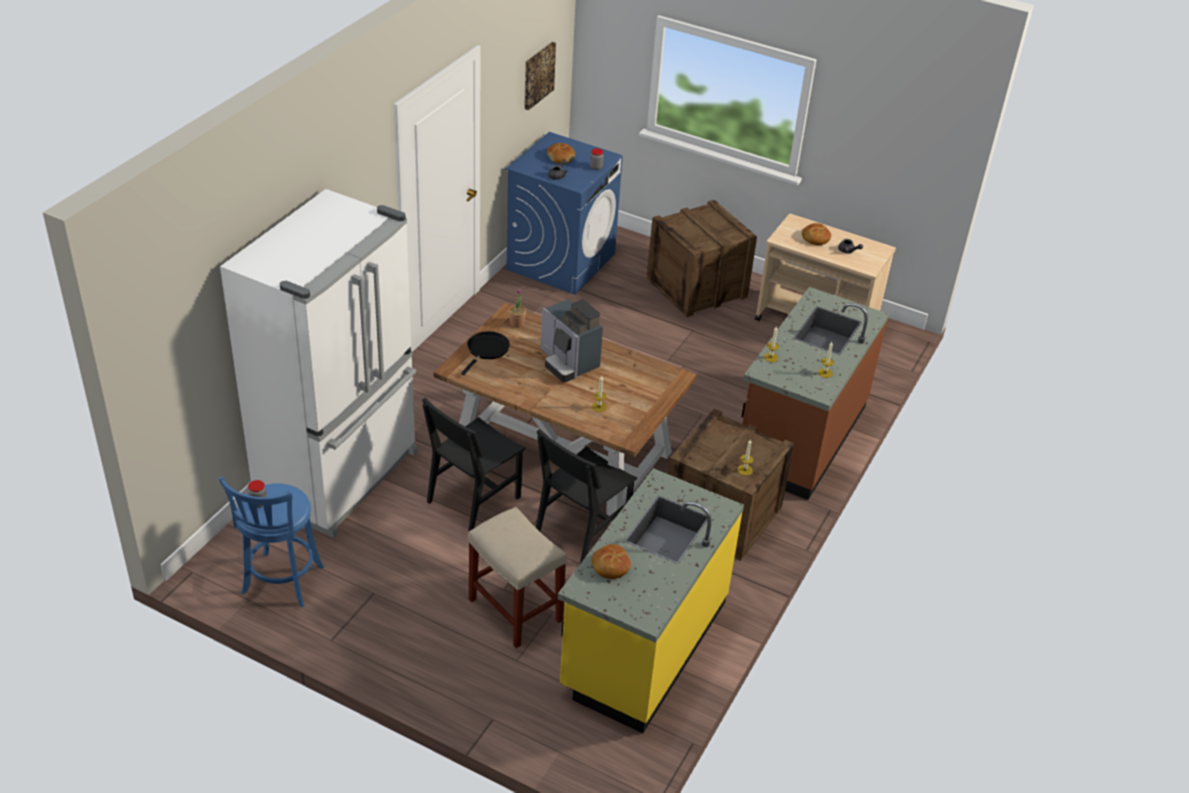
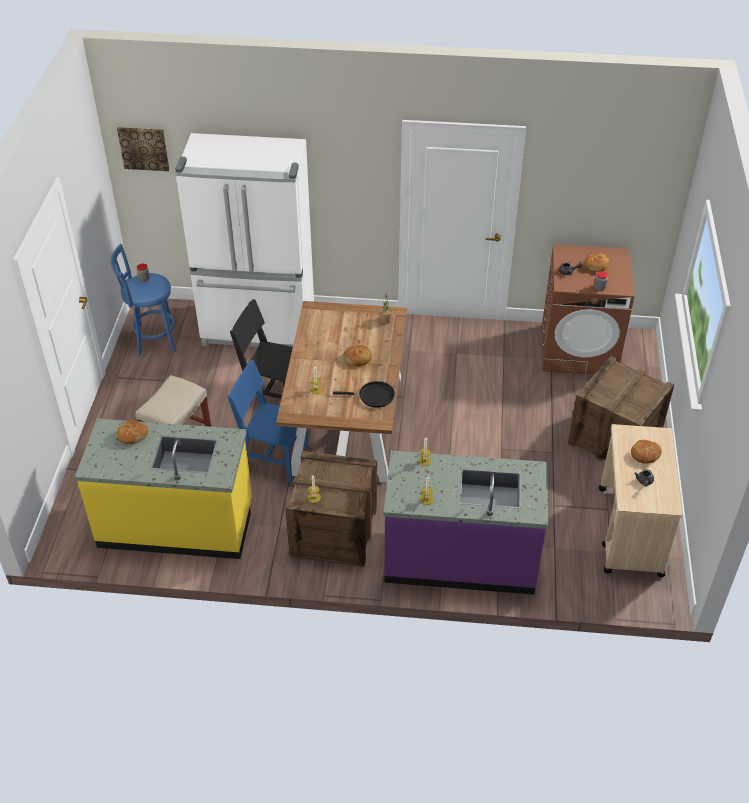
camera: 70 degrees right, 5 degrees up
black frying pan [461,331,510,375] -> black frying pan moved to [333,381,395,408]
blue washing machine [506,132,623,295] -> brown washing machine [542,244,634,375]
picture [524,42,556,110] -> picture moved to [117,127,169,171]
black chair [536,429,637,564] -> blue chair [228,360,309,483]
coffee machine [540,299,603,382] -> bread [343,345,372,366]
brown counter [742,287,889,500] -> purple counter [384,451,548,595]

